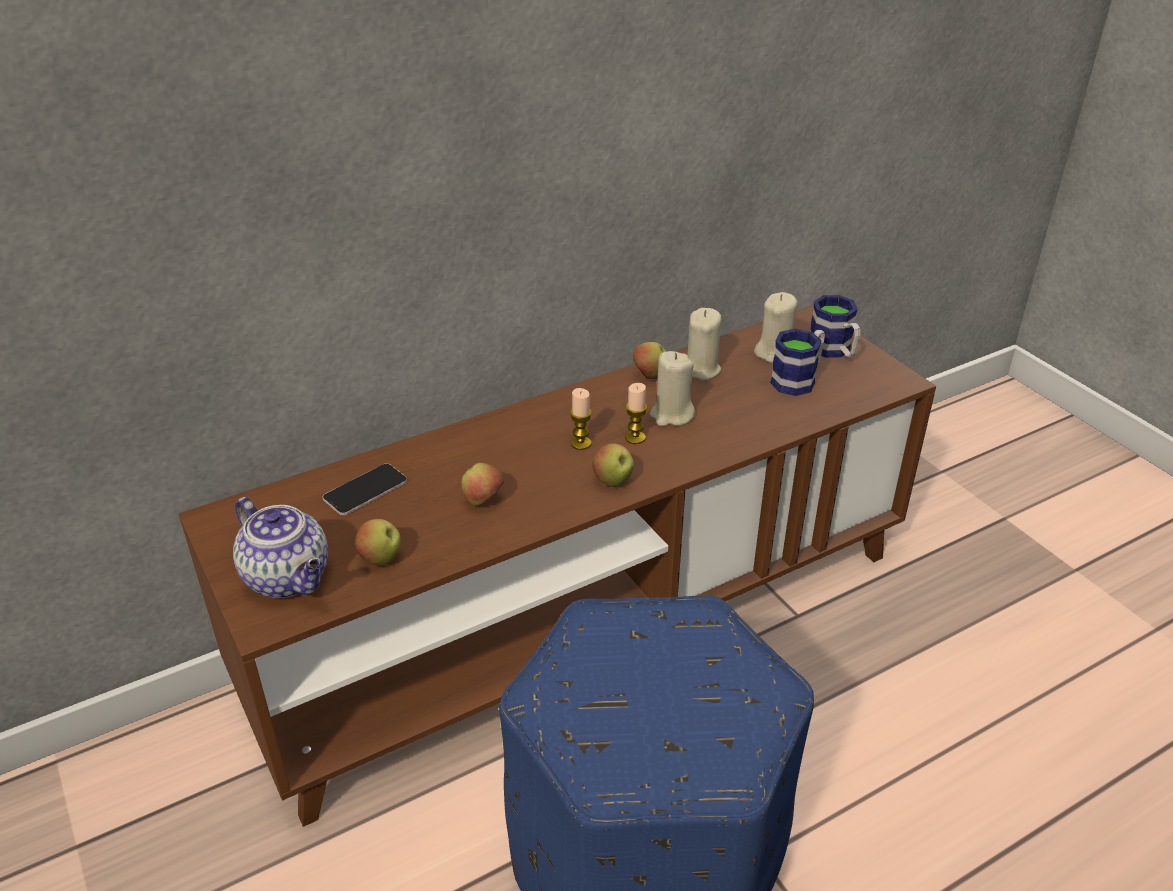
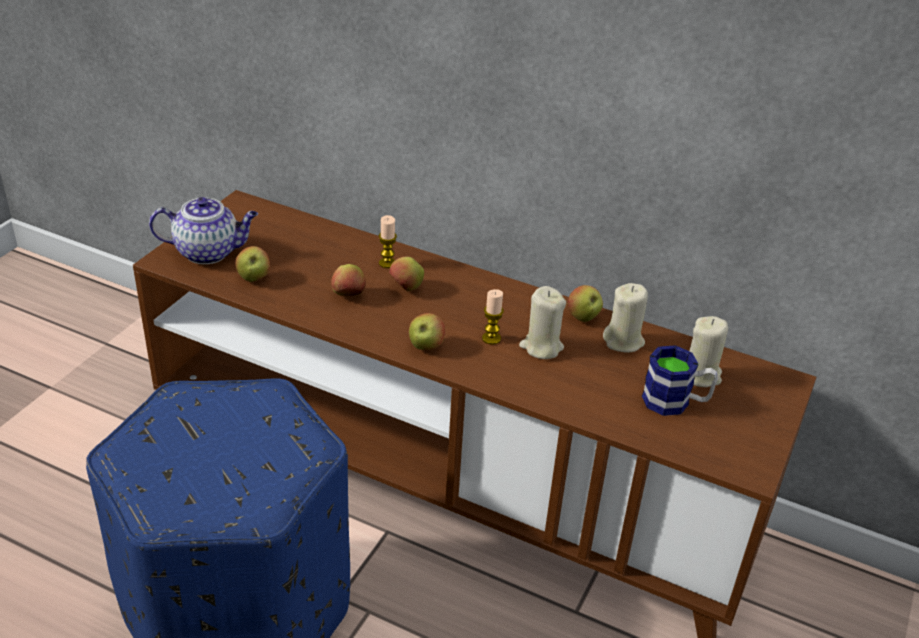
camera: 55 degrees right, 0 degrees up
teapot [233,497,328,598] -> teapot turned 105 degrees counterclockwise [149,197,258,264]
phone [323,463,407,515] -> none
candle [570,388,592,450] -> candle moved to [379,215,397,268]
mug [810,295,861,358] -> none
none -> apple [389,257,424,291]

